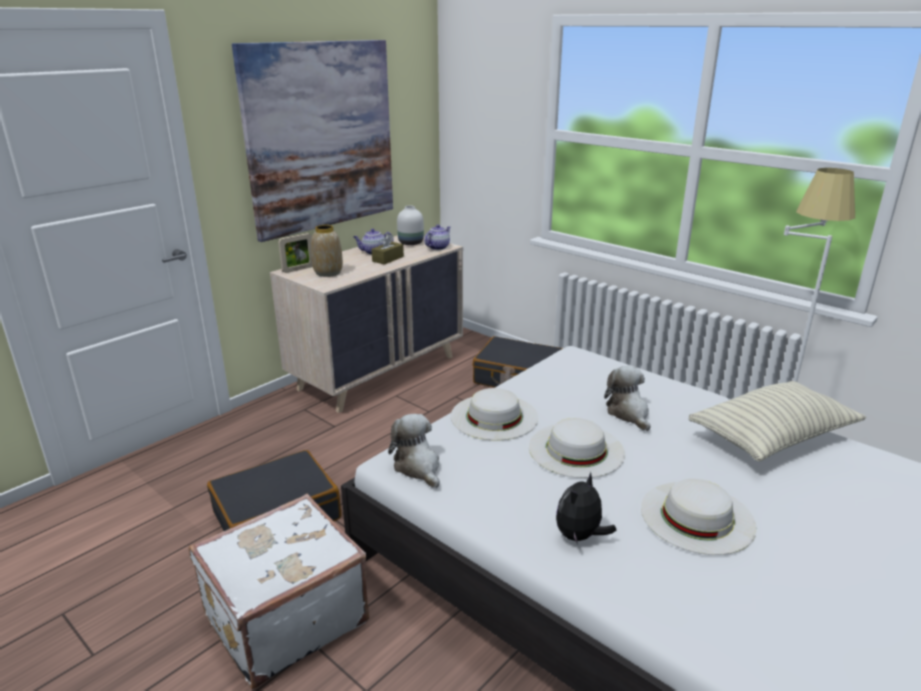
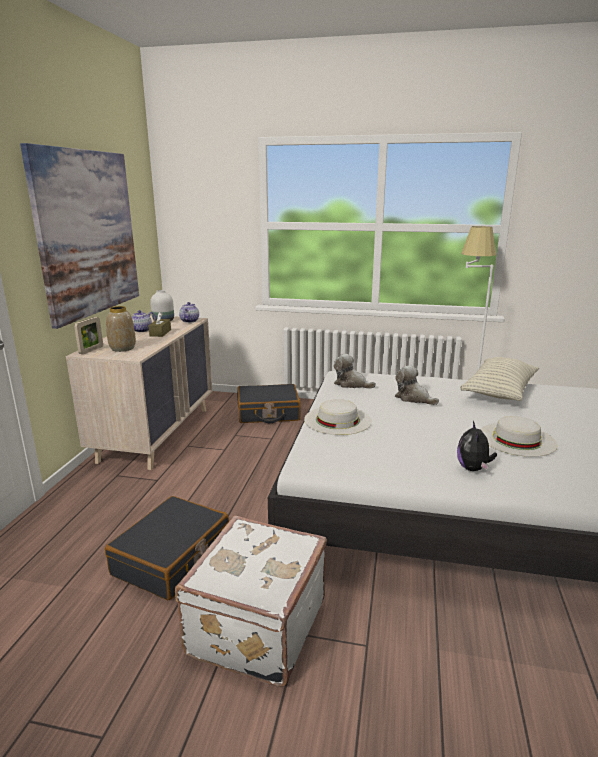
camera: 30 degrees left, 5 degrees down
plush toy [388,414,440,488] -> plush toy moved to [334,354,376,388]
white hat [529,418,625,478] -> none

